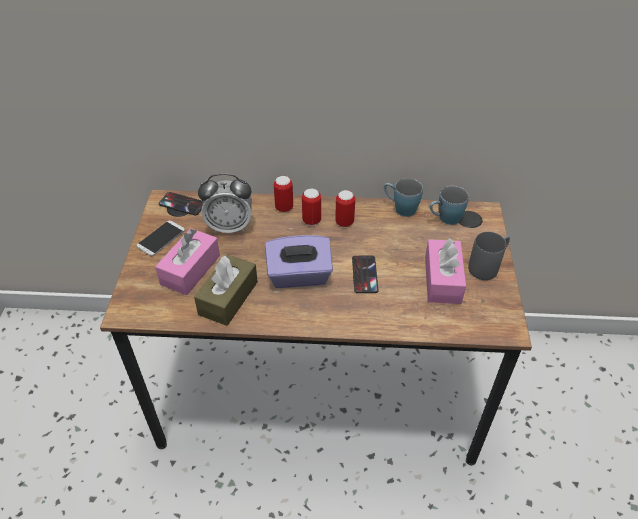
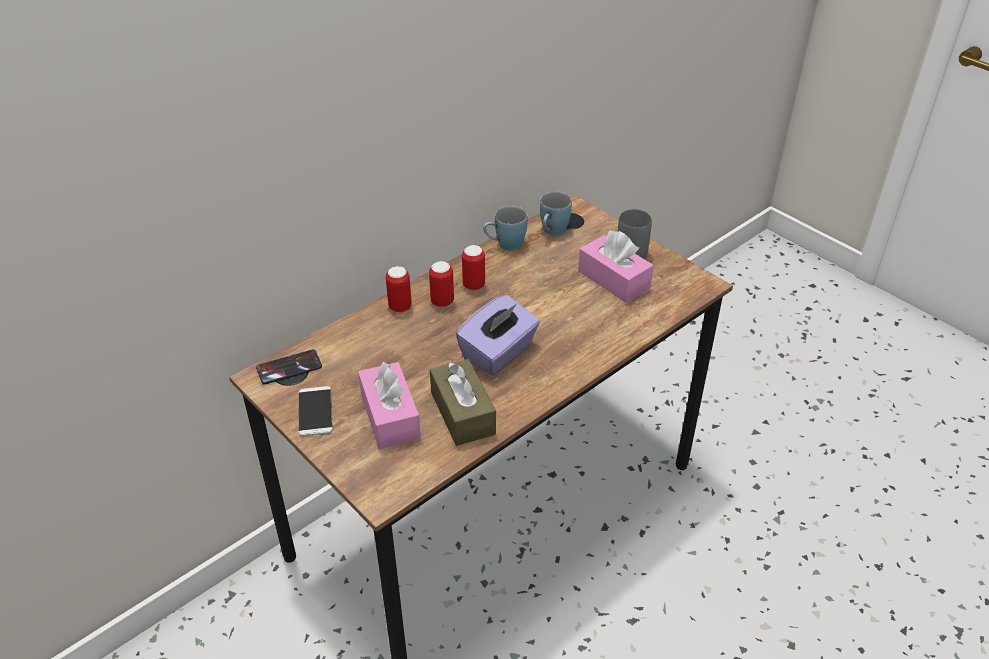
camera: 45 degrees left, 5 degrees down
alarm clock [198,173,252,233] -> none
phone [352,255,378,293] -> none

